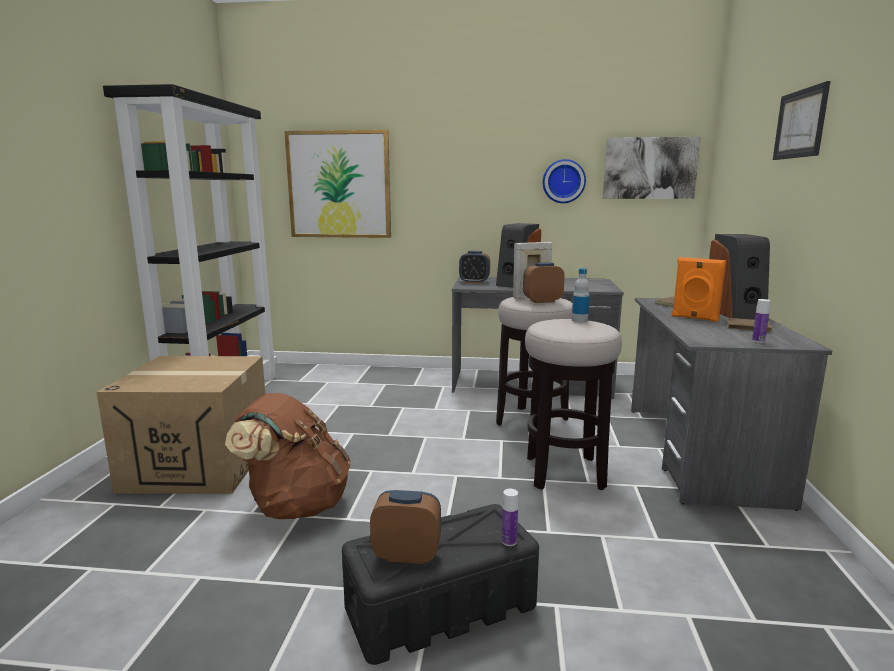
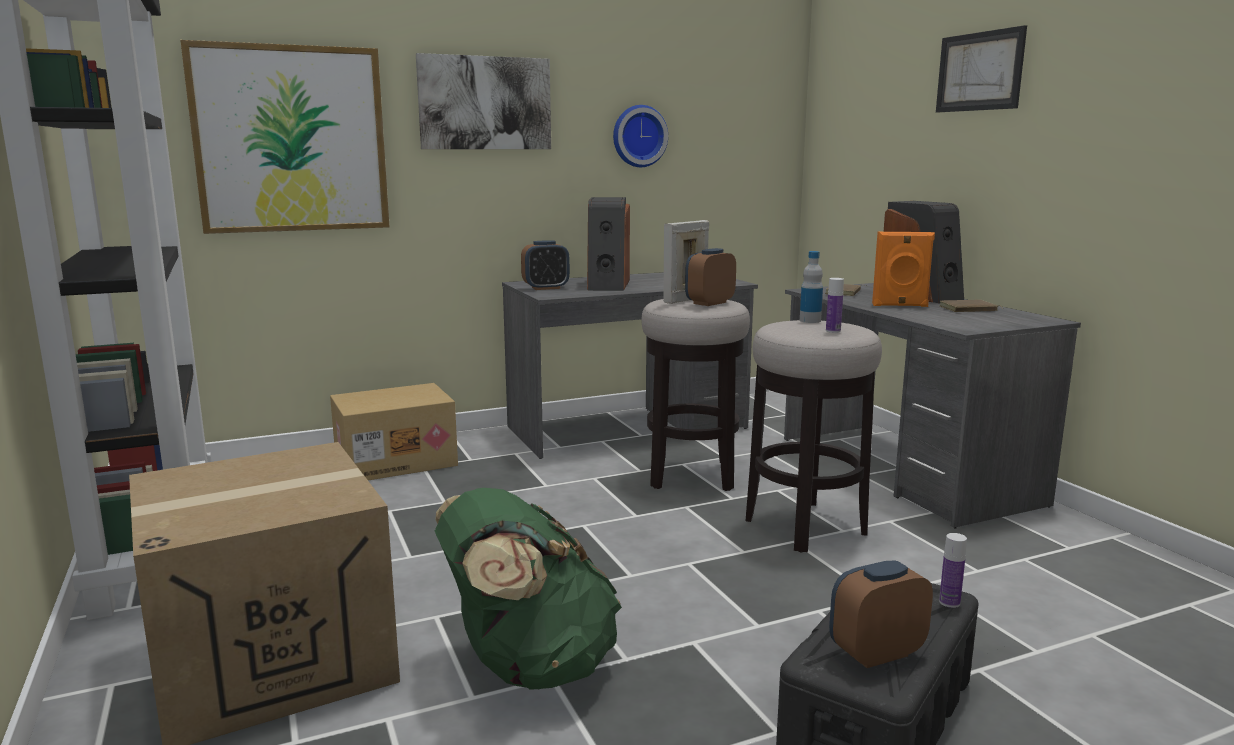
camera: 30 degrees left, 0 degrees up
brown backpack [225,393,351,519] -> green backpack [435,488,622,690]
picture [603,137,701,199] -> picture moved to [416,53,551,149]
bottle [752,299,771,343] -> bottle moved to [826,278,844,333]
none -> cardboard box [330,383,458,480]

